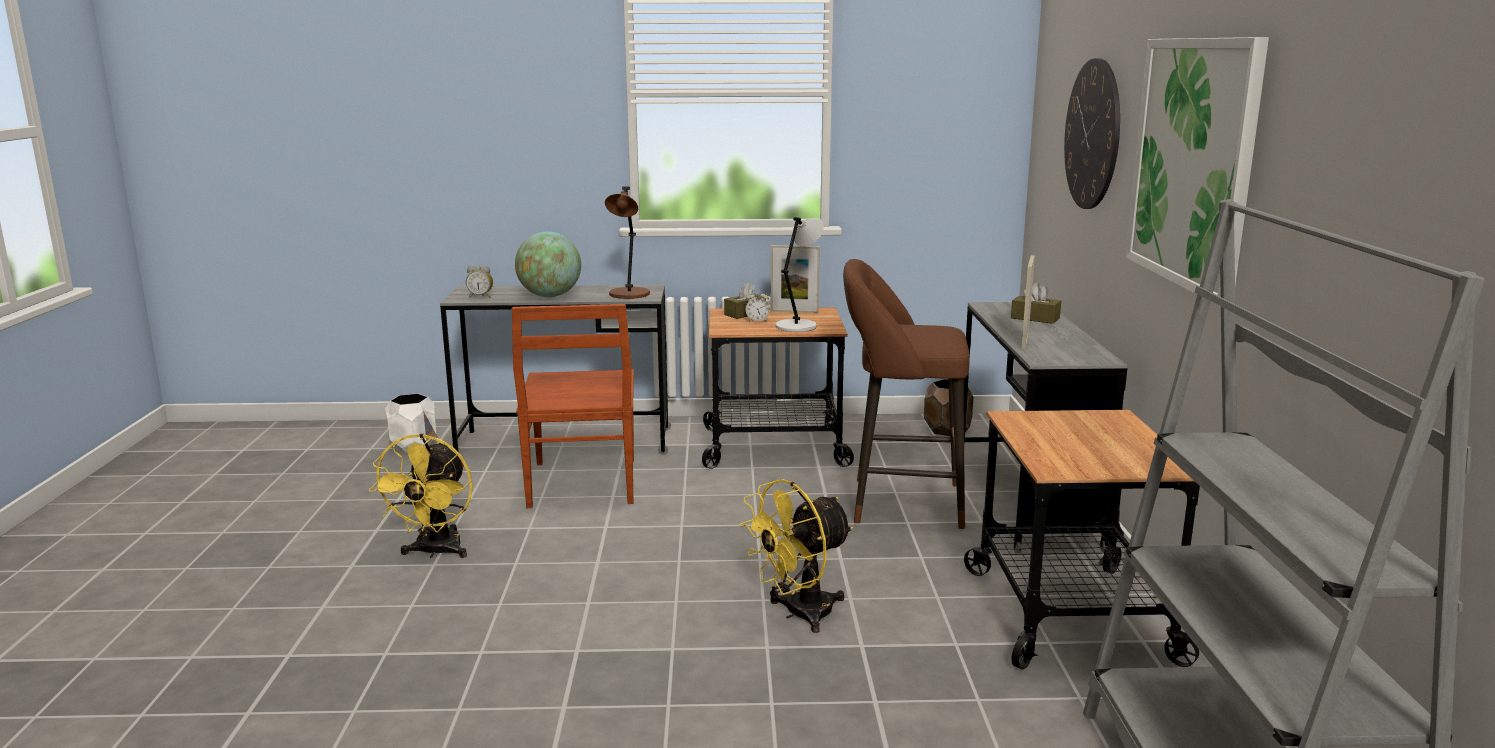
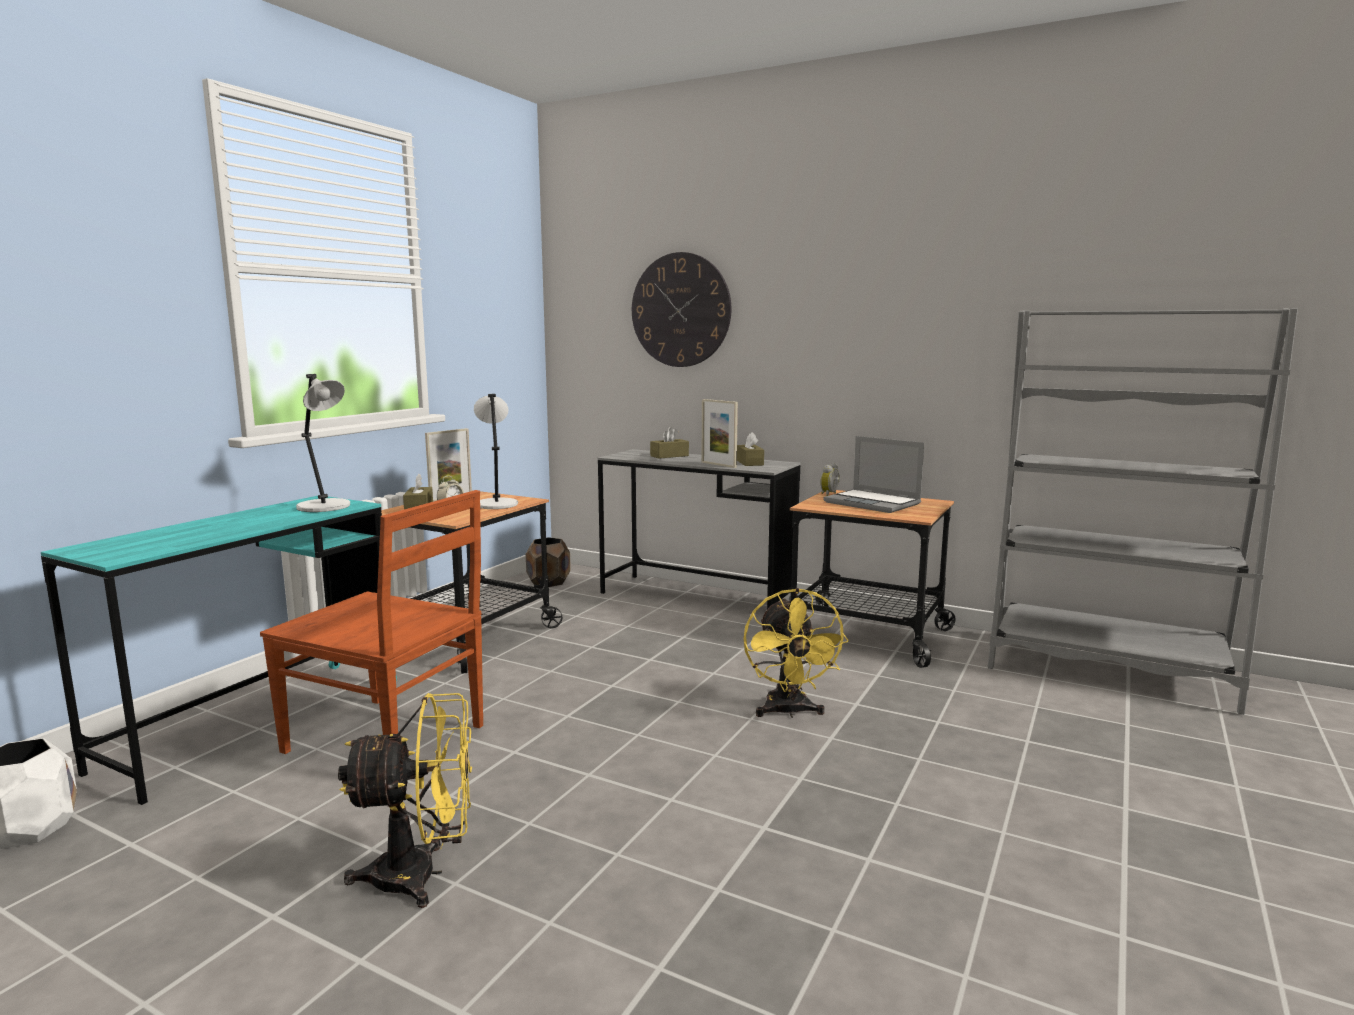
camera: 60 degrees left, 5 degrees down
yellow fan [369,434,473,558] -> yellow fan turned 45 degrees counterclockwise [338,693,472,908]
grey desk [440,285,671,455] -> turquoise desk [41,496,397,805]
alarm clock [466,265,493,298] -> alarm clock moved to [820,463,839,496]
globe [515,232,581,297] -> none
brown table lamp [605,186,650,299] -> grey table lamp [296,374,350,512]
brown stool [843,259,970,529] -> none
picture [1125,37,1269,307] -> none
none -> brown tissue box [737,432,764,466]
none -> laptop [823,436,924,513]

